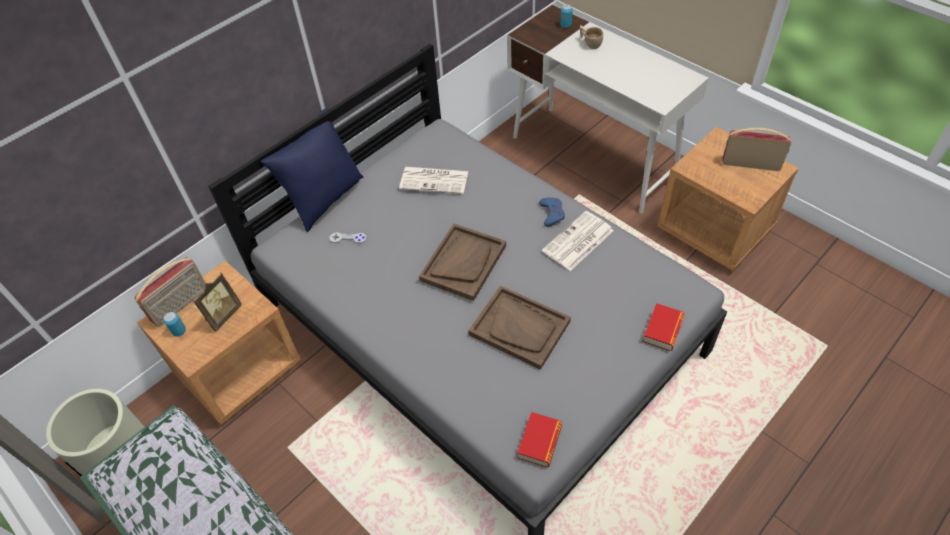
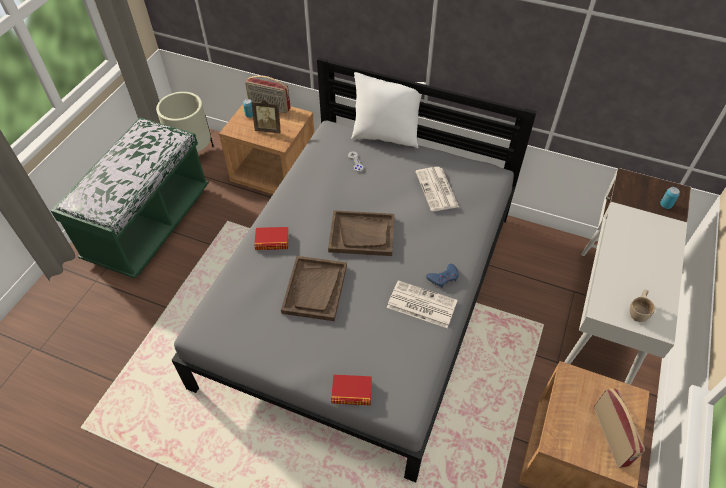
camera: 65 degrees right, 0 degrees up
blue pillow [261,108,364,232] -> white pillow [351,72,426,149]
book [518,412,562,467] -> book moved to [254,227,289,250]
beige cup [580,25,603,49] -> beige cup moved to [630,290,655,322]

